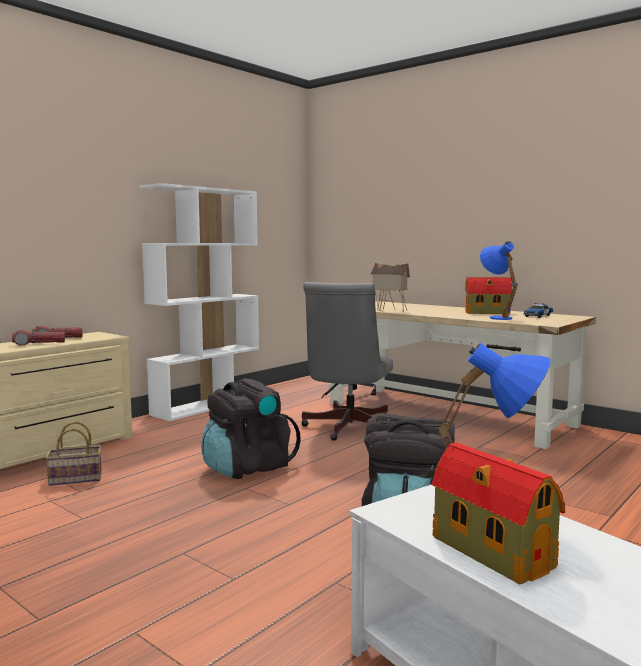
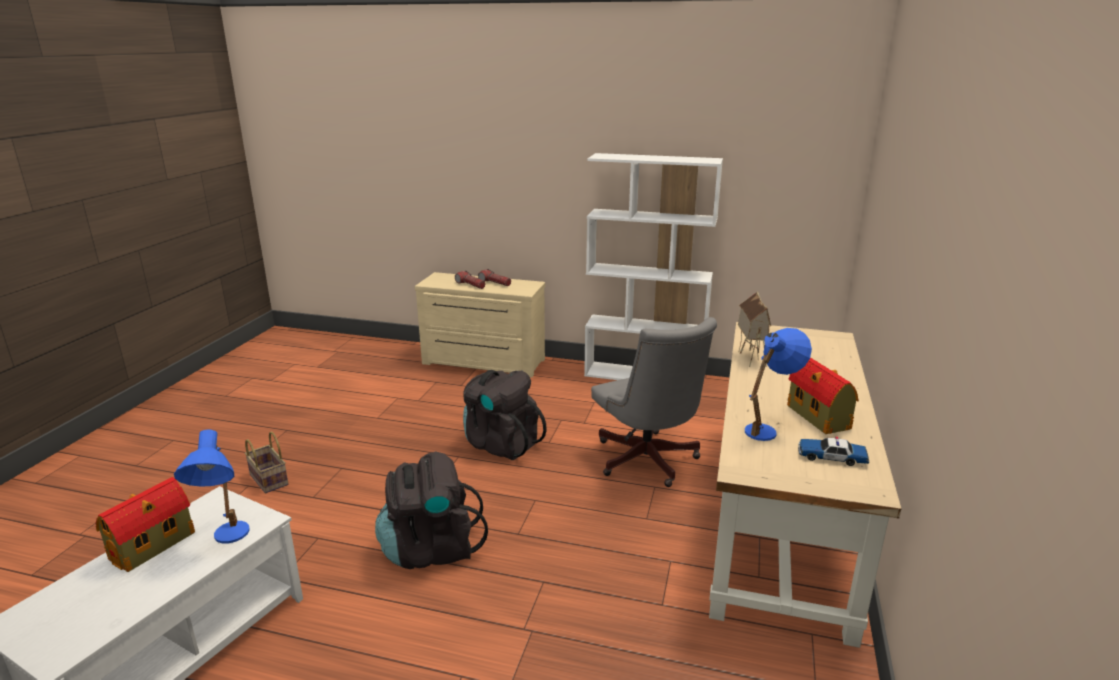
camera: 65 degrees right, 15 degrees up
basket [46,421,102,486] -> basket moved to [245,431,288,493]
grey office chair [301,282,393,441] -> grey office chair turned 105 degrees counterclockwise [591,317,717,487]

